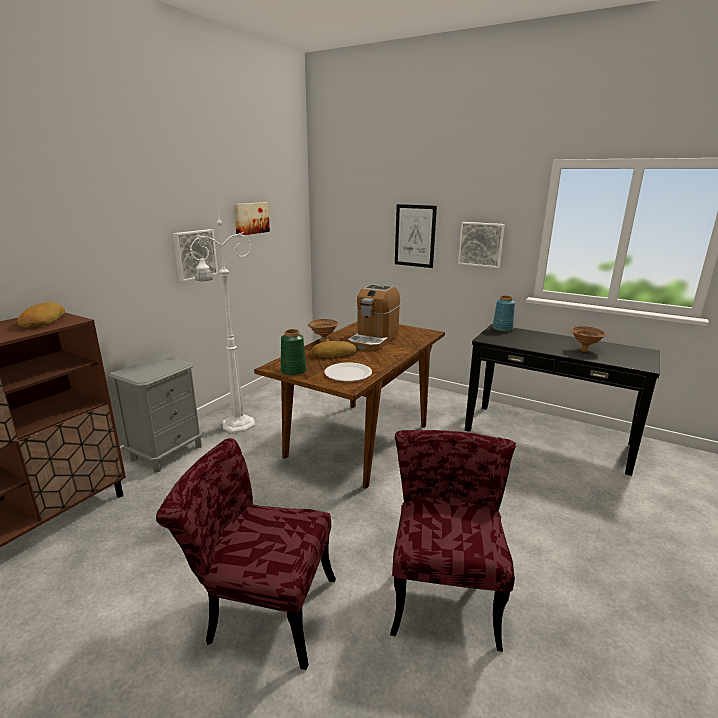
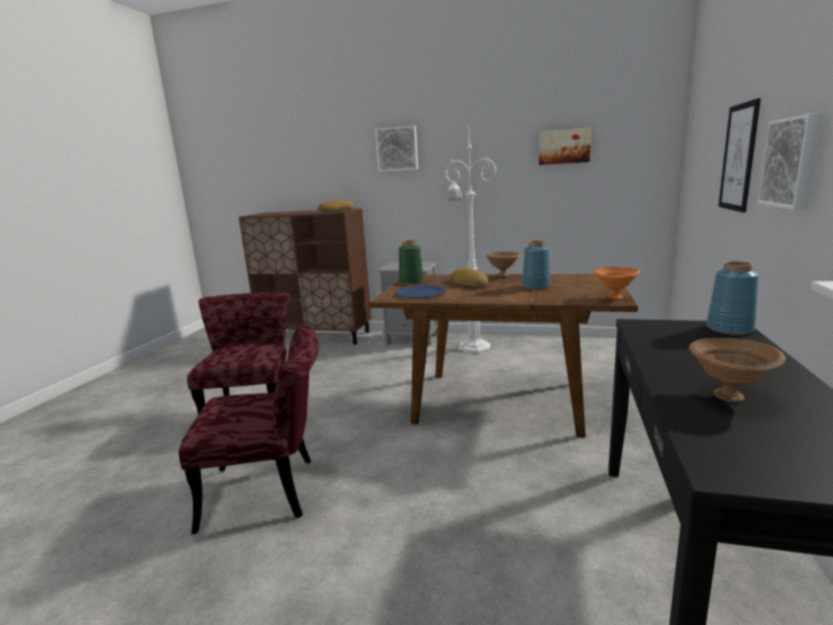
camera: 75 degrees right, 5 degrees down
picture [173,229,218,282] -> picture moved to [375,126,418,172]
white plate [324,363,372,381] -> blue plate [396,285,446,298]
coffee machine [348,284,400,351] -> blue vase [522,241,551,290]
none -> orange bowl [593,267,640,300]

